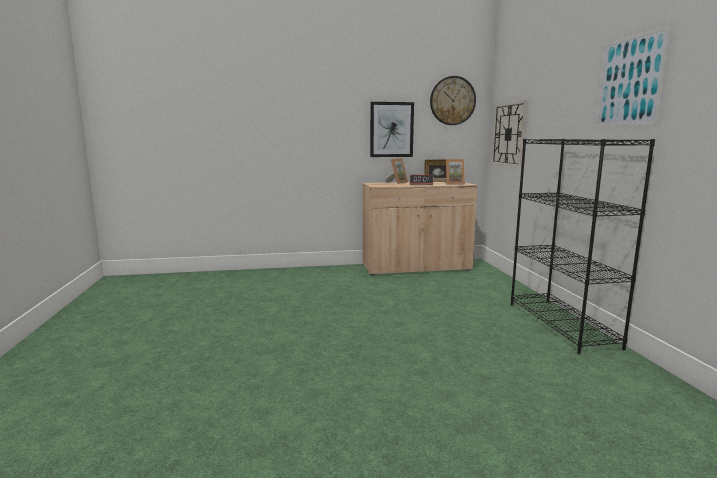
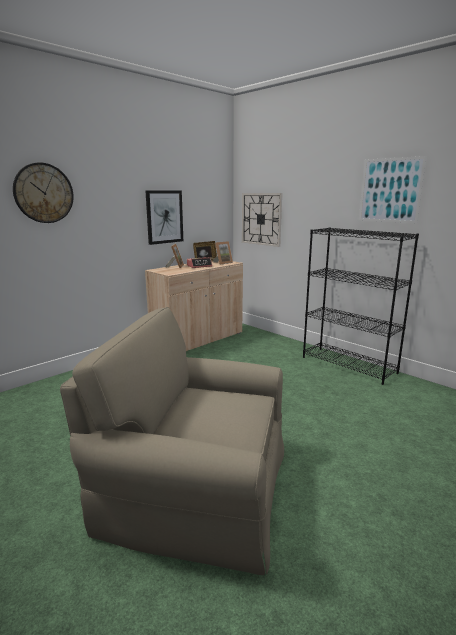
camera: 35 degrees left, 5 degrees up
wall clock [430,76,476,125] -> wall clock moved to [13,163,74,223]
none -> beige armchair [60,307,284,575]

